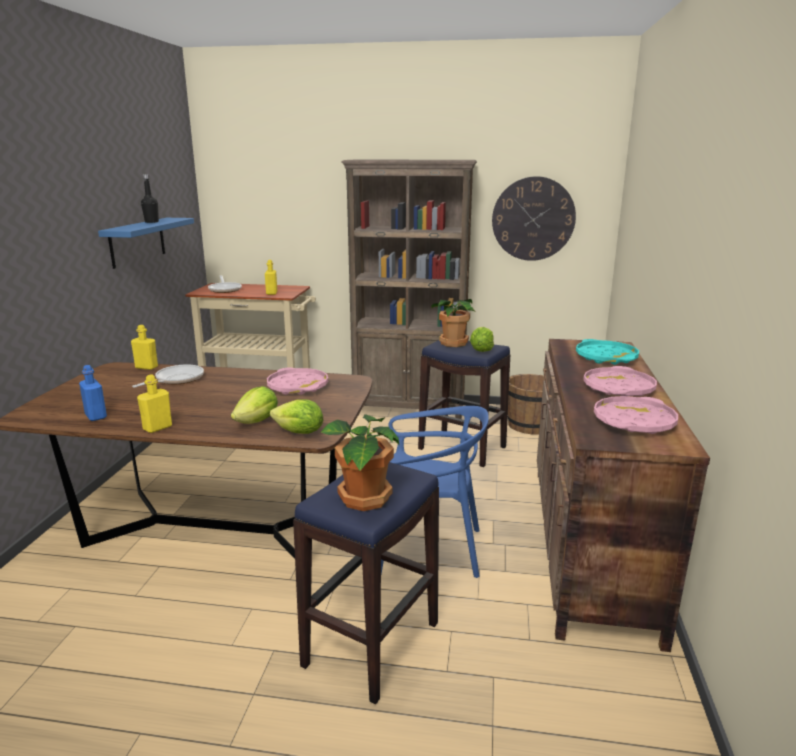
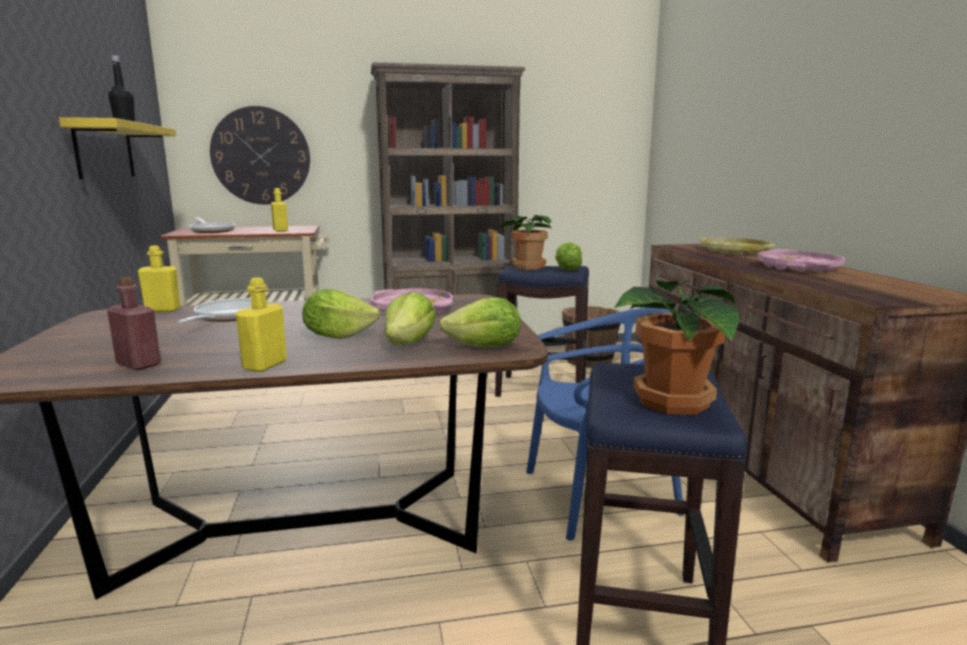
camera: 20 degrees left, 5 degrees down
blue bottle [79,365,107,421] -> red bottle [107,277,161,370]
blue shelf [98,218,194,269] -> yellow shelf [59,117,176,179]
wall clock [492,176,576,261] -> wall clock moved to [210,106,310,204]
turquoise tray [576,339,639,365] -> yellow tray [699,238,776,255]
pink tray [594,396,678,434] -> none
none -> lettuce [302,289,380,339]

